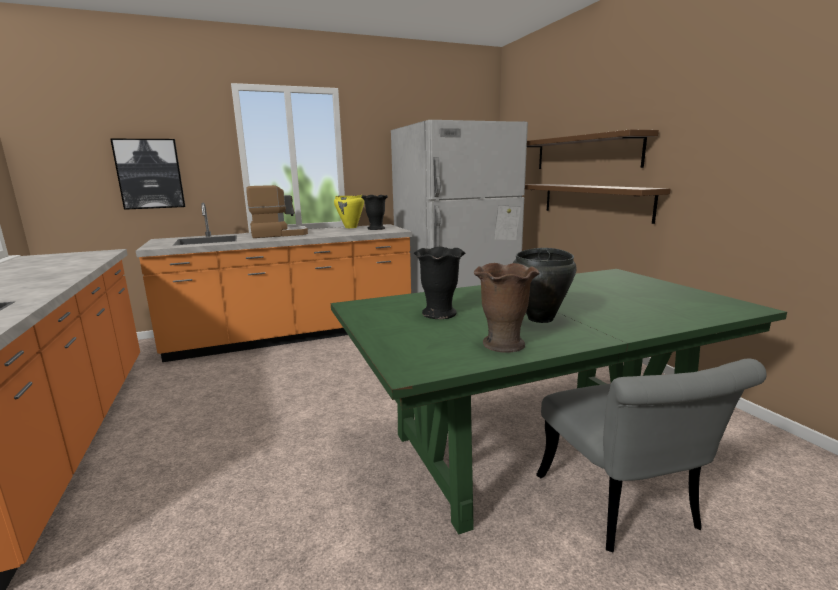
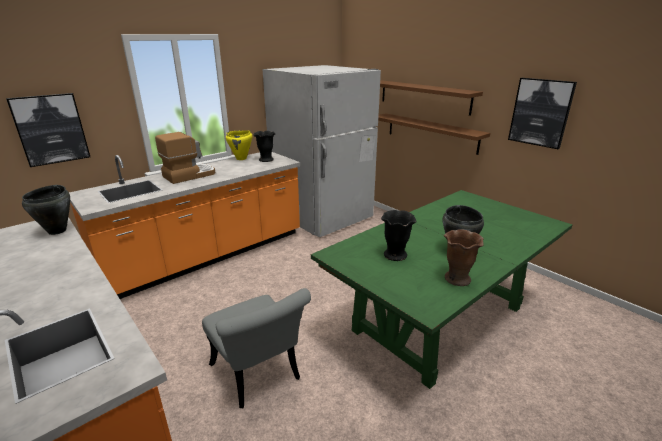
camera: 20 degrees left, 10 degrees up
grey chair [536,359,767,553] -> grey chair moved to [202,288,311,408]
none -> black cooking pot [22,185,70,235]
none -> picture [508,78,577,149]

